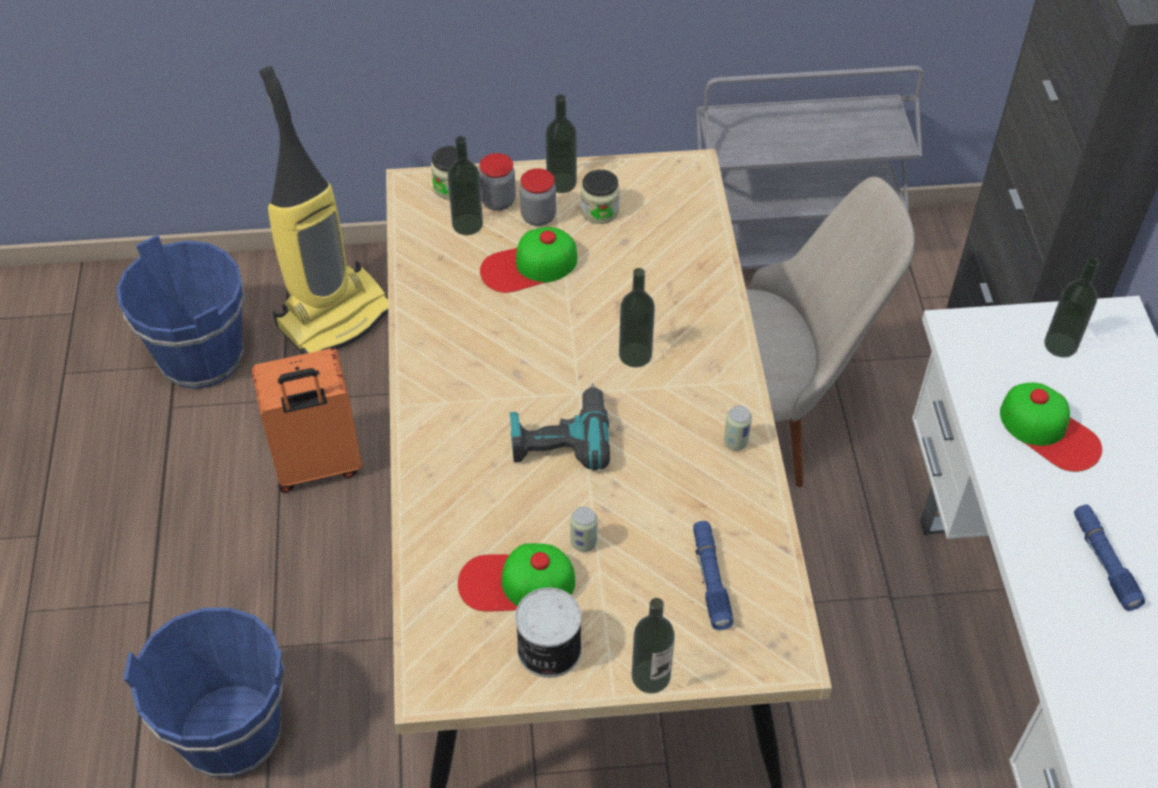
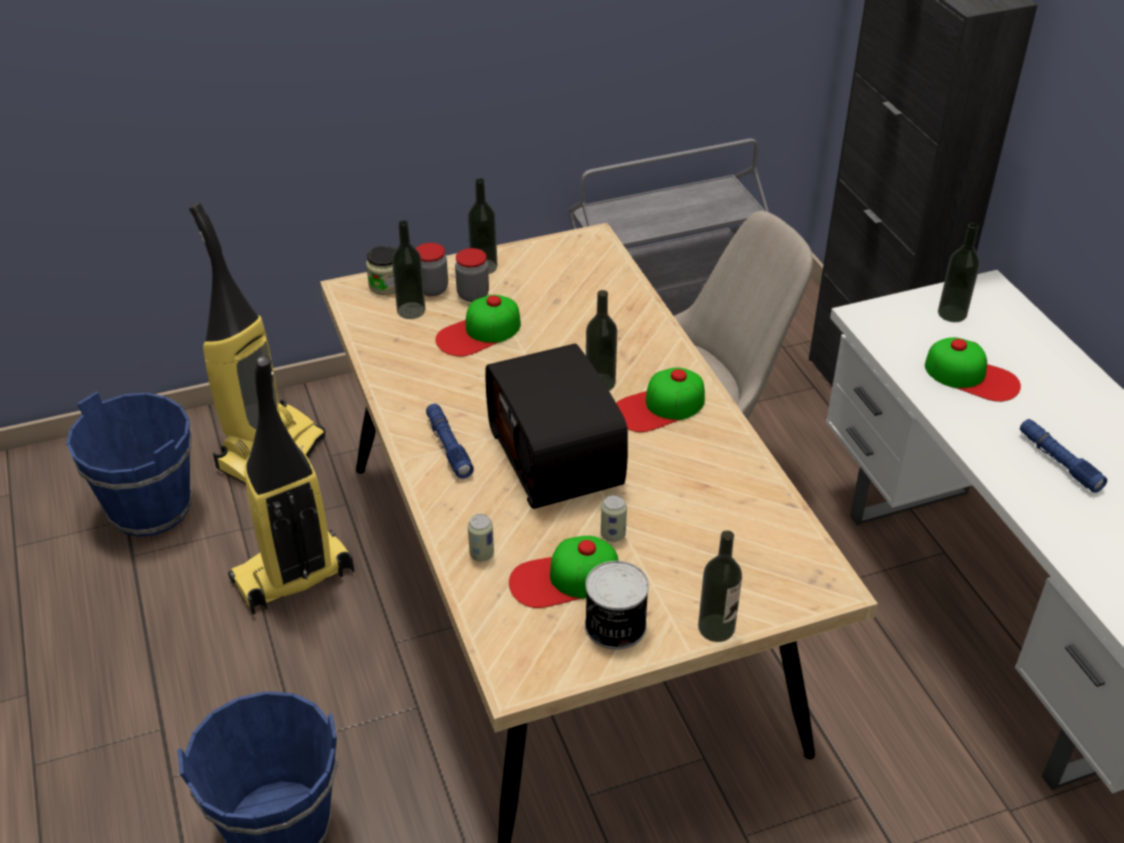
camera: 15 degrees left, 10 degrees down
orange suitcase [252,348,362,493] -> vacuum cleaner [228,355,354,614]
power drill [510,383,610,470] -> radio [485,343,628,509]
jar [581,170,620,224] -> none
blue flashlight [693,521,734,630] -> blue flashlight moved to [426,403,474,479]
can [724,405,752,451] -> can moved to [468,514,494,562]
none -> cap [616,367,705,432]

